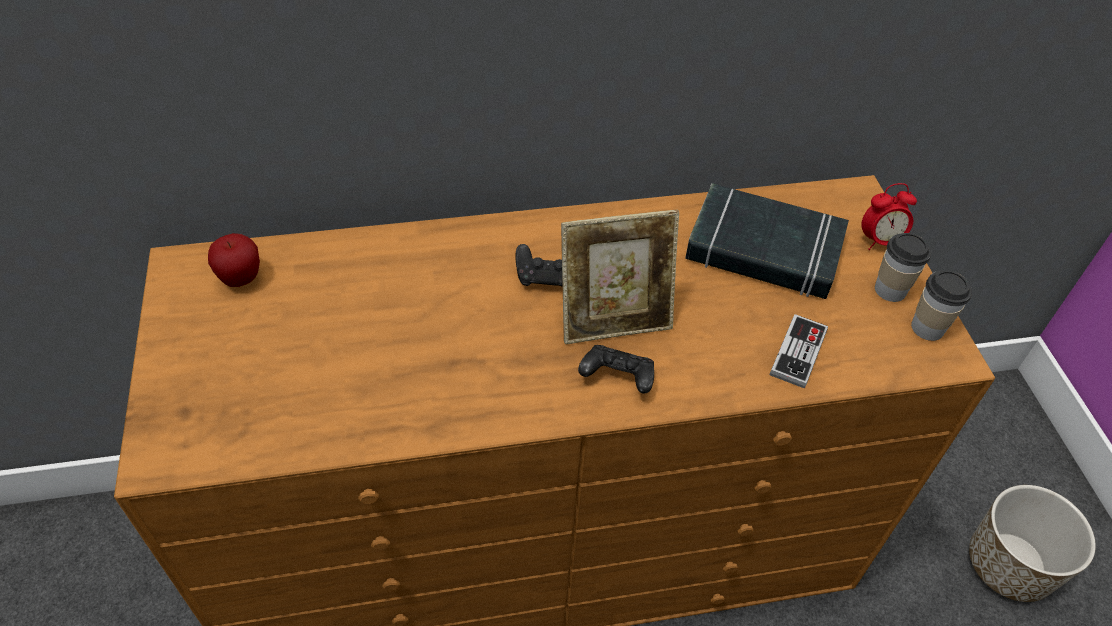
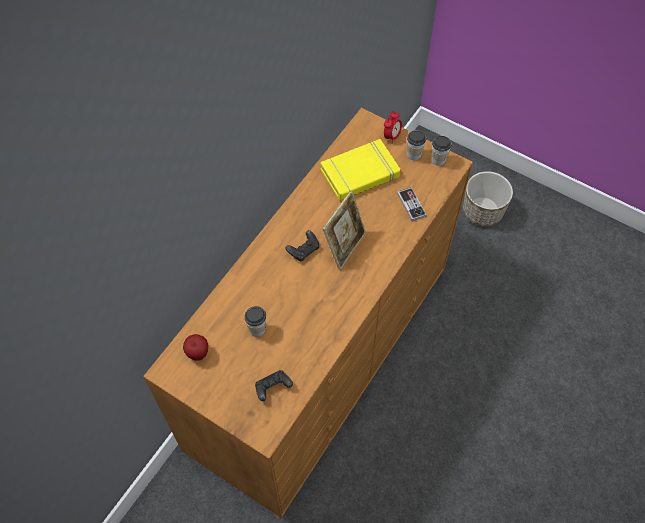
camera: 45 degrees left, 10 degrees up
black game controller [578,345,654,394] -> black game controller moved to [255,370,293,401]
black book [685,183,849,299] -> yellow book [320,139,400,201]
none -> cup [244,306,266,337]

